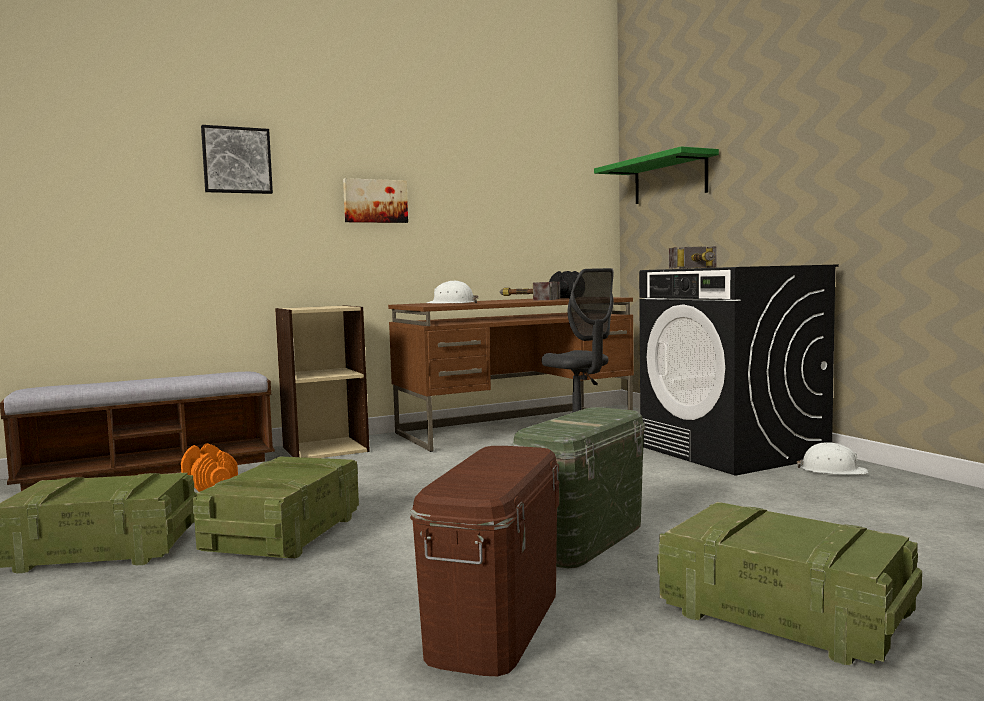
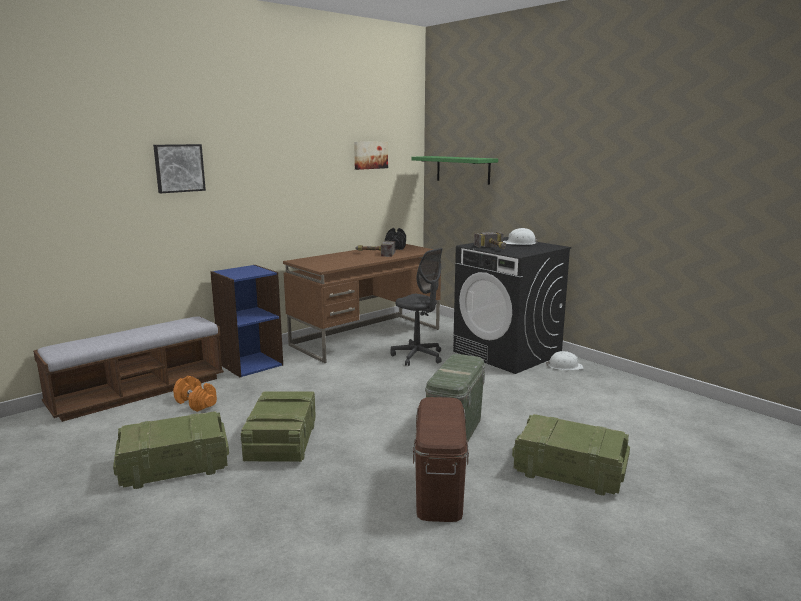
camera: 15 degrees left, 10 degrees up
beige bookcase [275,305,370,458] -> blue bookcase [210,265,283,377]
picture [343,178,408,223] -> picture moved to [354,142,388,170]
white hard hat [427,281,479,304] -> white hard hat moved to [503,228,538,245]

